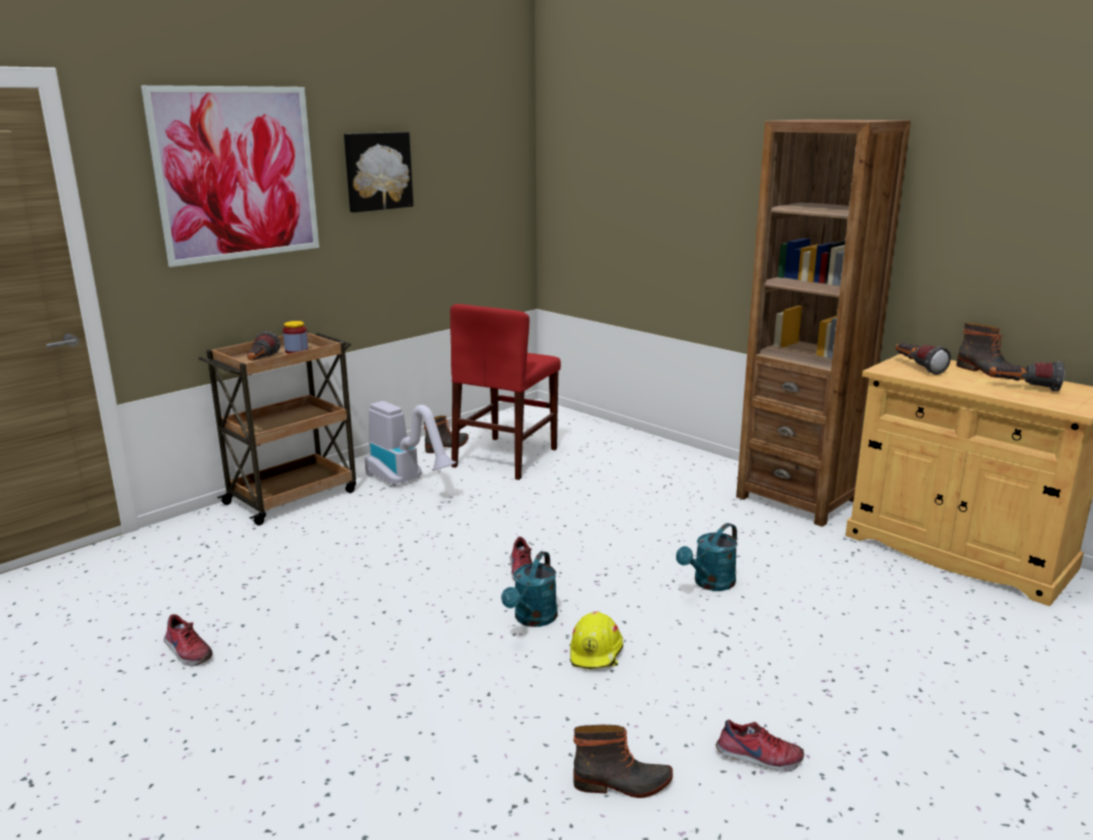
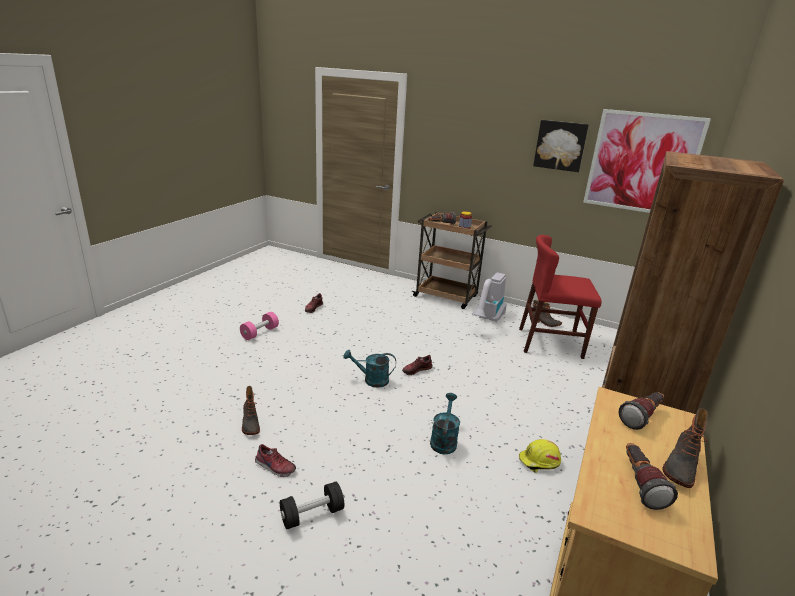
camera: 70 degrees right, 5 degrees up
picture [141,85,319,267] -> picture moved to [583,109,711,213]
yellow hard hat [570,611,623,670] -> yellow hard hat moved to [519,439,561,473]
turquoise watering can [676,523,737,591] -> turquoise watering can turned 75 degrees clockwise [430,393,460,454]
shoe [716,719,804,772] -> shoe turned 60 degrees counterclockwise [255,444,296,477]
none -> pink dumbbell [240,312,279,340]
none -> black dumbbell [280,482,344,529]

